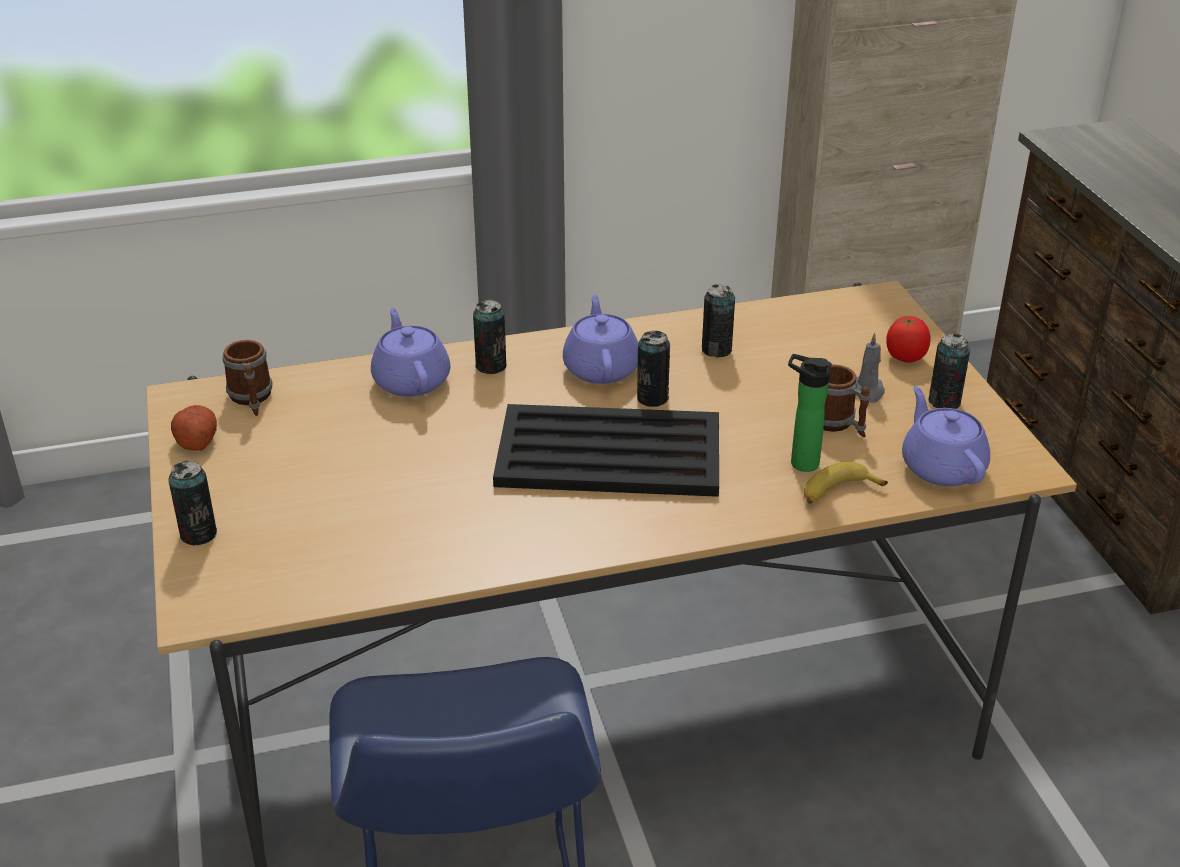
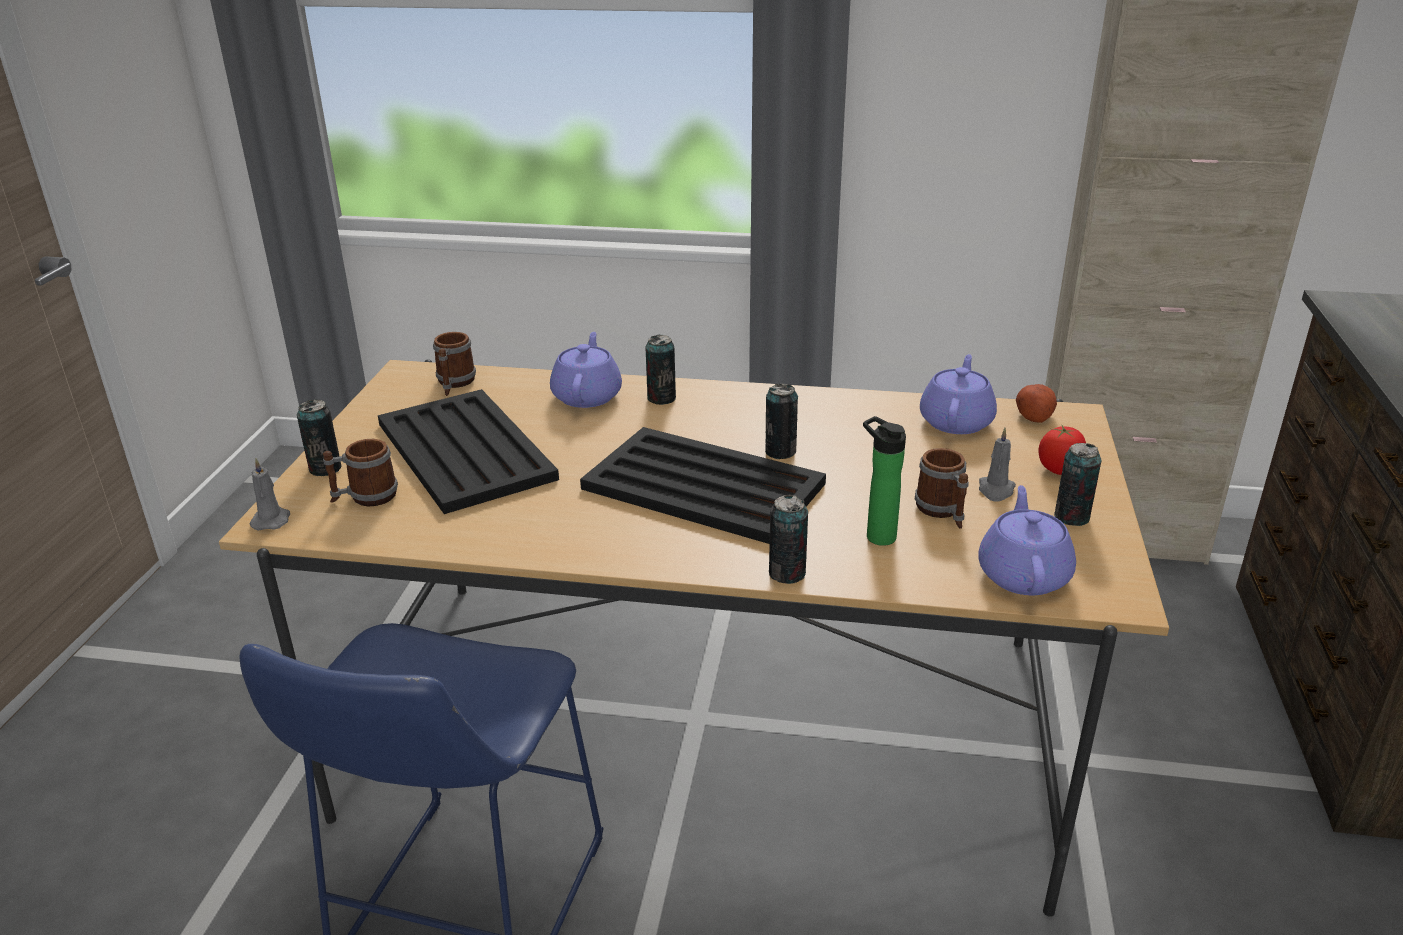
camera: 25 degrees right, 5 degrees down
potato [171,405,217,451] -> potato moved to [1016,384,1057,423]
purple teapot [563,295,638,384] -> purple teapot moved to [920,354,997,434]
can [702,284,735,357] -> can moved to [769,495,808,584]
banana [804,462,888,504] -> none
none -> grey candle [250,458,290,530]
none -> mug [323,439,398,506]
none -> black tray [378,389,559,514]

